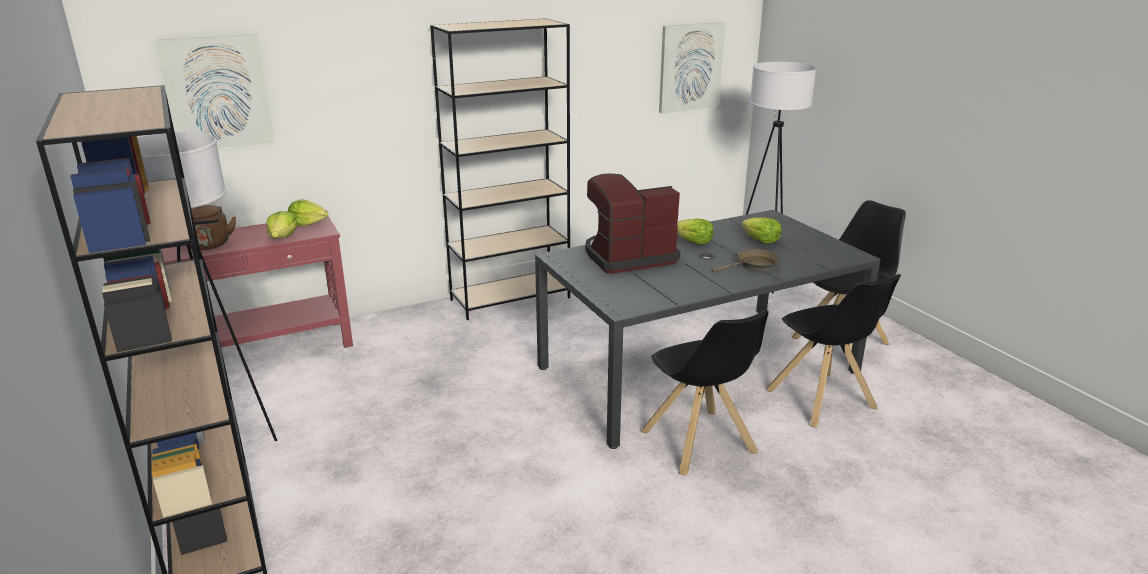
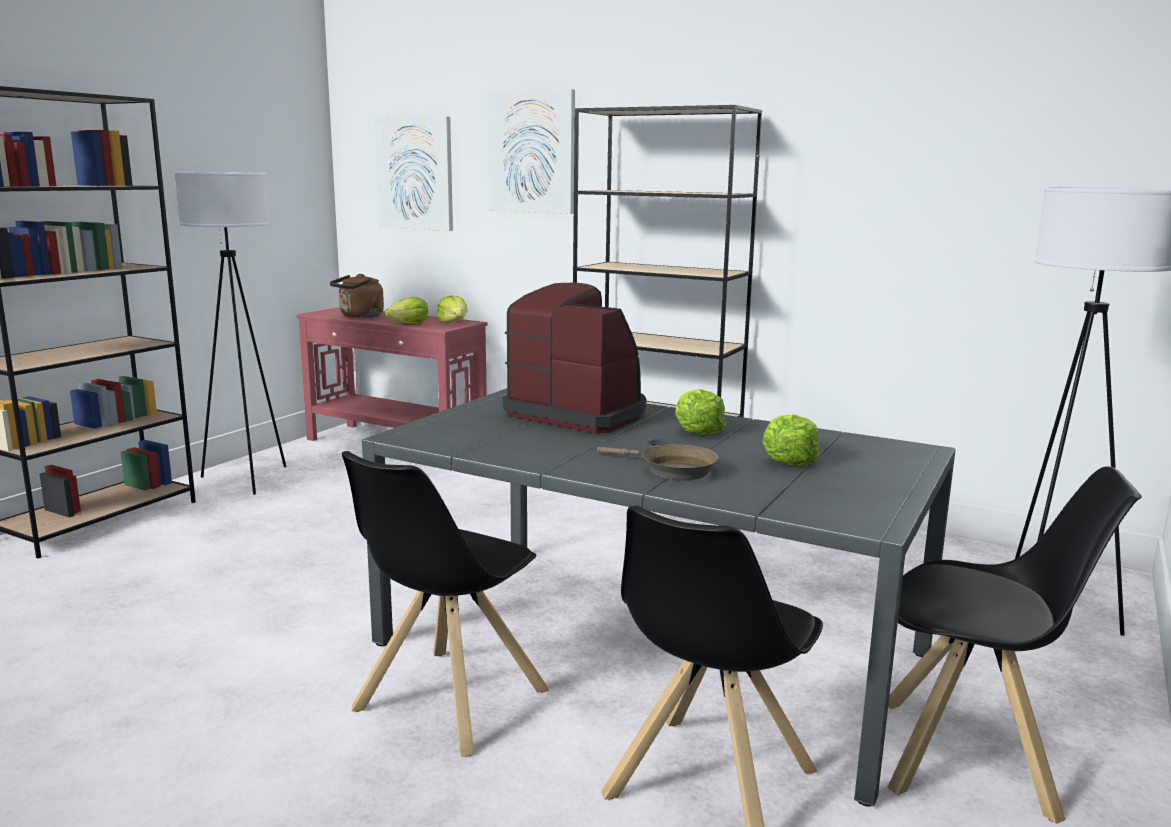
camera: 55 degrees right, 10 degrees down
picture [659,22,725,113] -> picture moved to [487,89,575,214]

